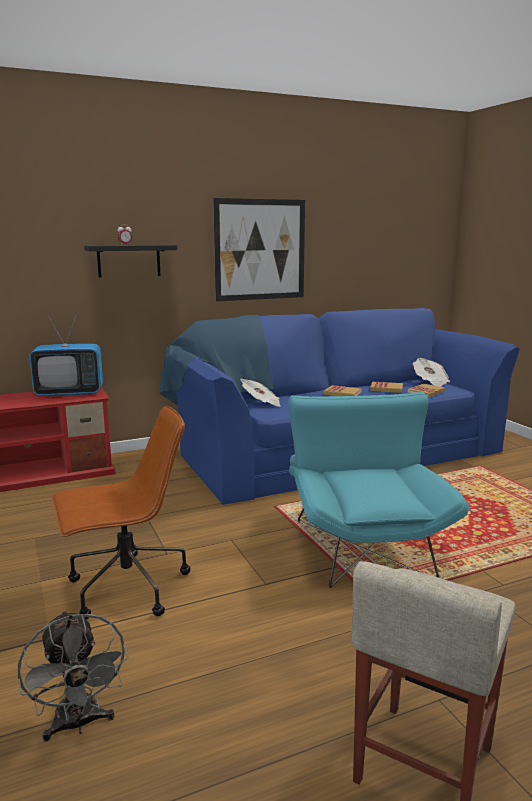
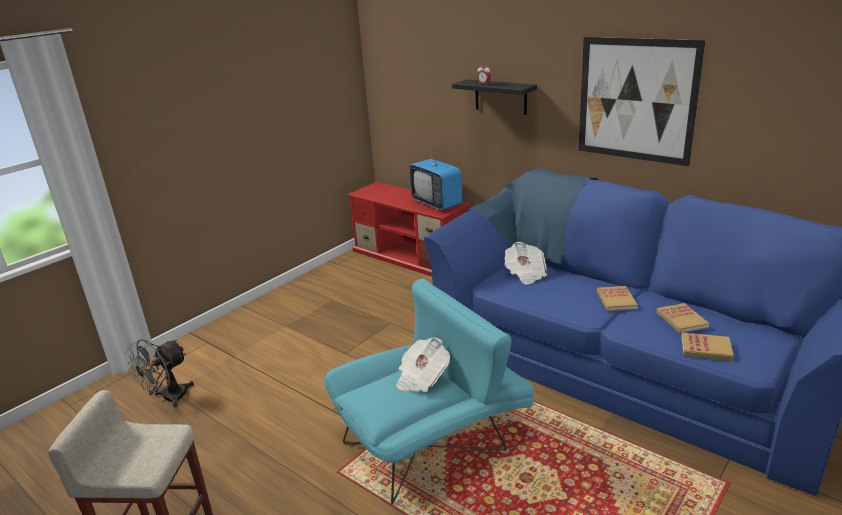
camera: 65 degrees right, 10 degrees up
brown office chair [52,406,191,619] -> none
newspaper [413,358,450,387] -> newspaper moved to [396,337,450,392]

